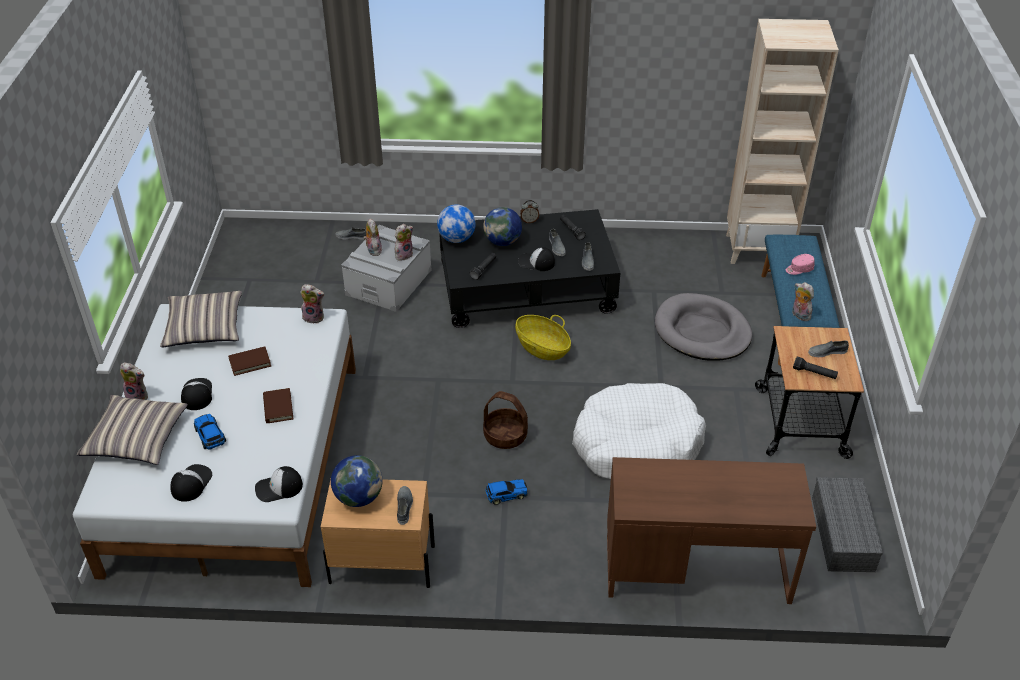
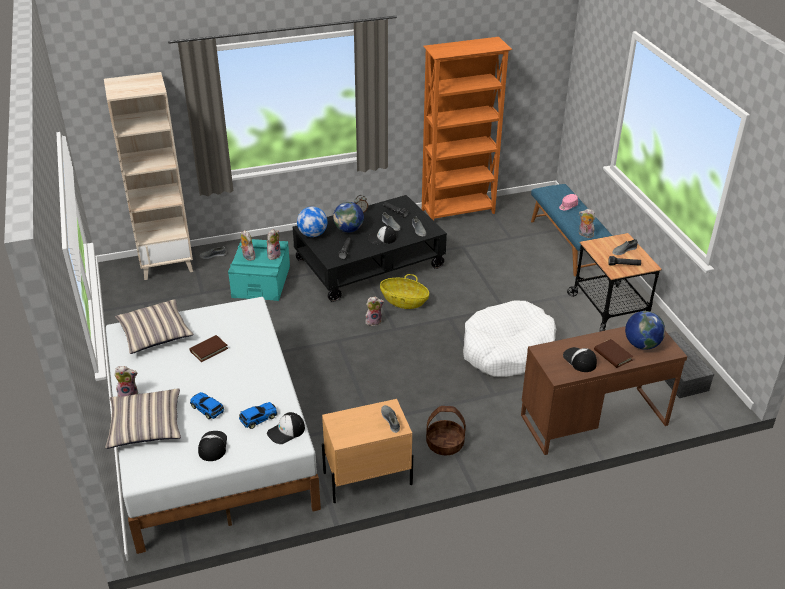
camera: 20 degrees left, 5 degrees down
cap [181,378,212,410] -> cap moved to [563,347,597,372]
brown book [263,388,293,423] -> brown book moved to [594,339,633,368]
plush toy [300,284,324,324] -> plush toy moved to [366,297,384,326]
globe [331,455,382,507] -> globe moved to [625,311,665,350]
grey storage box [341,225,432,312] -> turquoise storage box [228,239,290,301]
basket [483,391,528,449] -> basket moved to [426,406,466,455]
toy car [485,479,528,505] -> toy car moved to [239,402,277,429]
grey dog bed [655,293,752,361] -> none
beige bookcase [726,19,839,264] -> beige bookcase moved to [104,72,193,280]
none -> orange bookcase [422,37,512,221]

